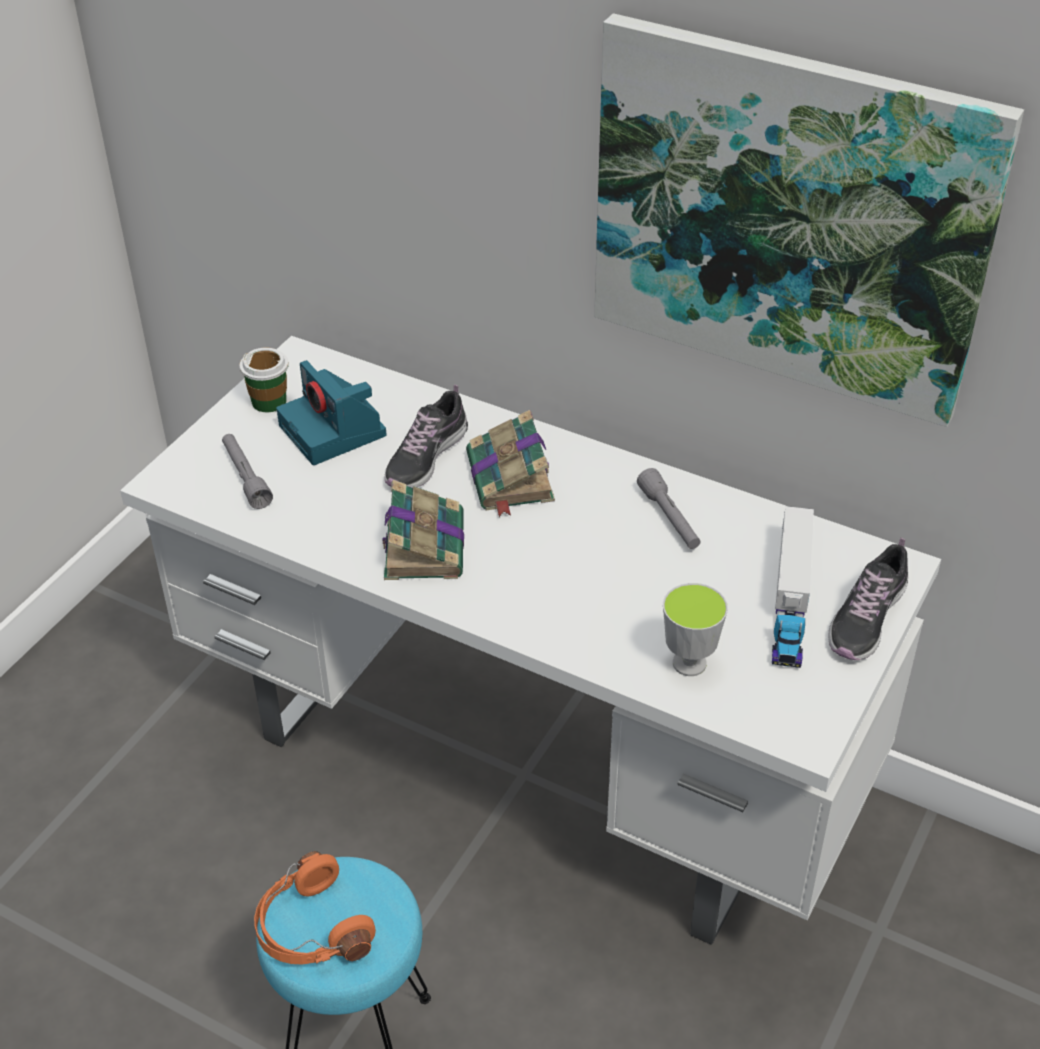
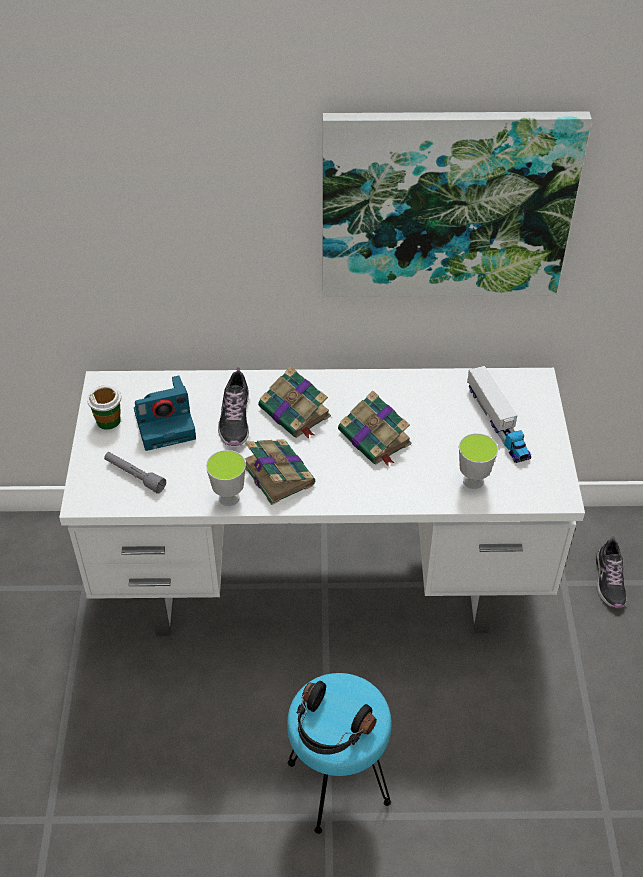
camera: 30 degrees left, 5 degrees up
orange headphones [254,851,376,965] -> black headphones [296,681,377,755]
camera [276,360,387,465] -> camera turned 45 degrees counterclockwise [134,375,196,451]
grey flashlight [637,468,701,549] -> none
shoe [828,538,908,660] -> shoe moved to [596,536,626,608]
none -> cup [206,450,246,506]
none -> book [338,391,412,467]

